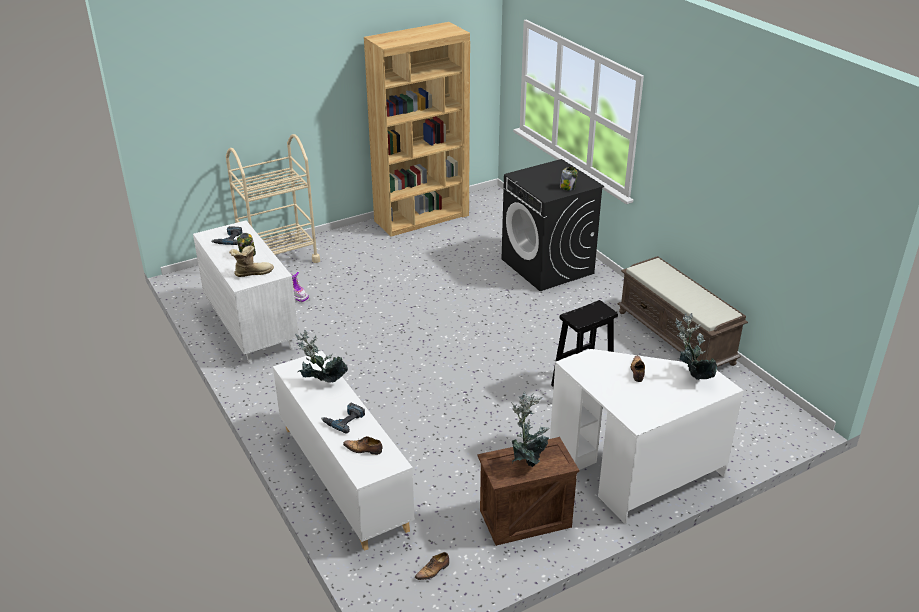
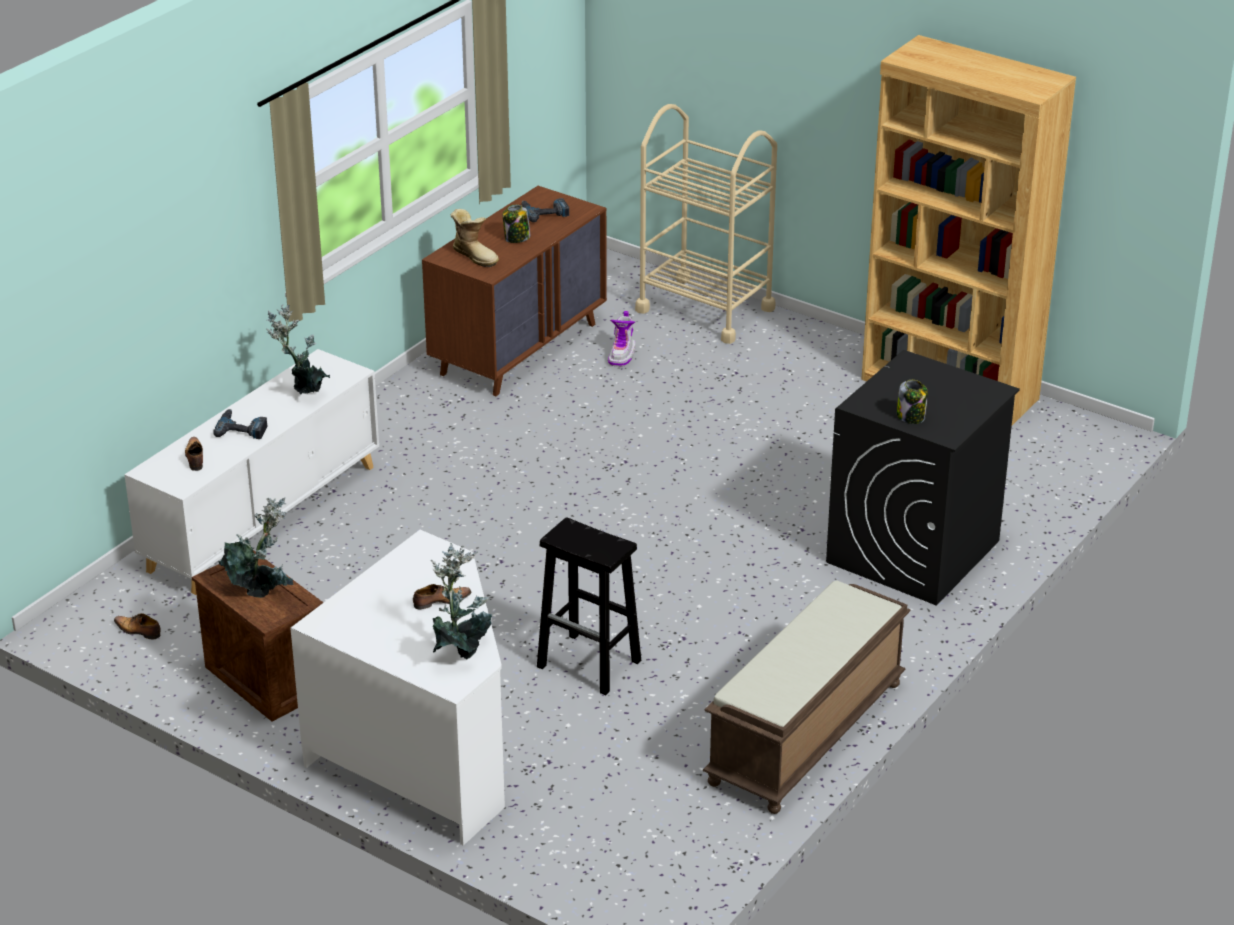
camera: 65 degrees right, 0 degrees up
white dresser [193,220,299,364] -> brown dresser [422,186,607,396]

